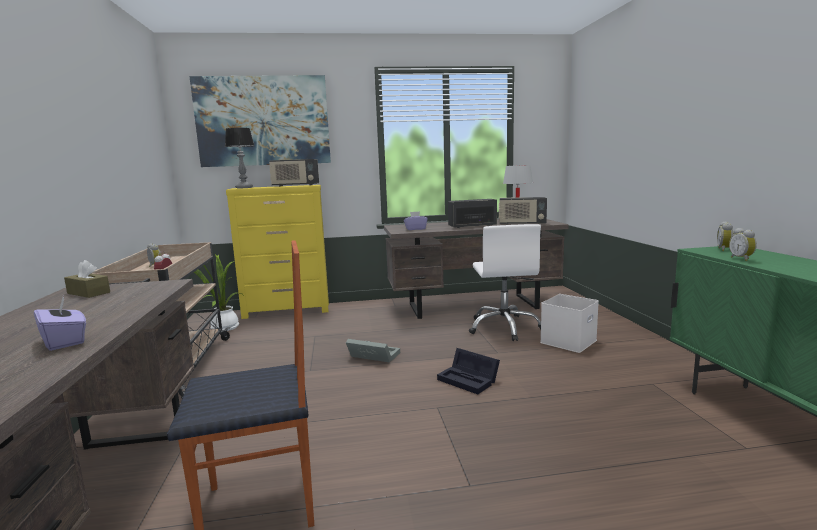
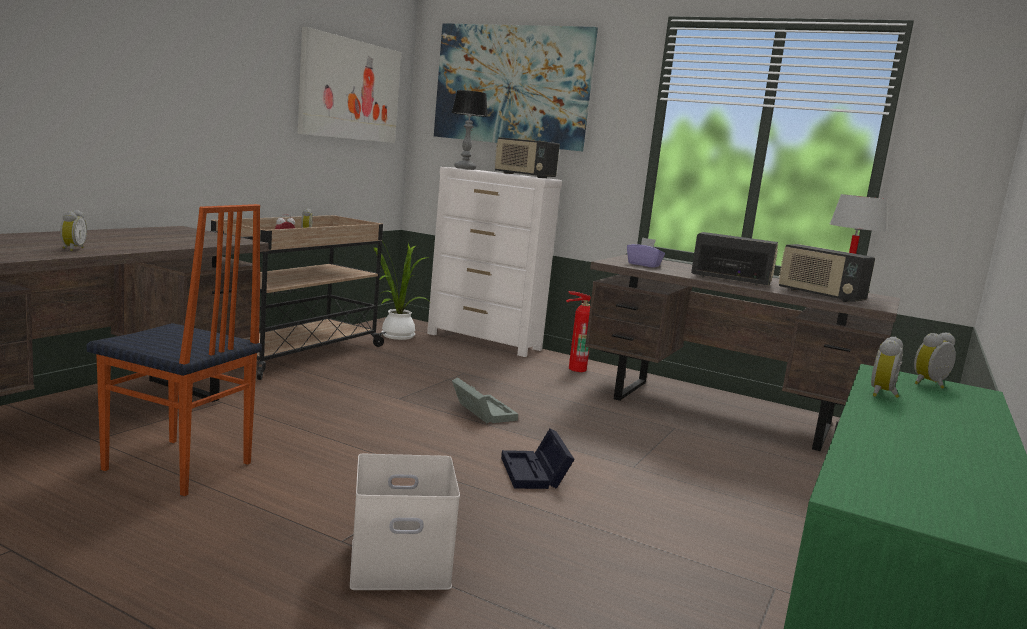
camera: 35 degrees right, 0 degrees up
purple tissue box [34,297,86,351] -> alarm clock [60,210,87,251]
brown tissue box [64,260,110,298] -> none
yellow dresser [226,185,329,319] -> white dresser [427,167,562,357]
white office chair [469,224,541,341] -> none
white storage box [540,294,599,353] -> white storage box moved to [350,454,460,590]
none -> picture [298,27,401,143]
none -> fire extinguisher [566,291,591,372]

